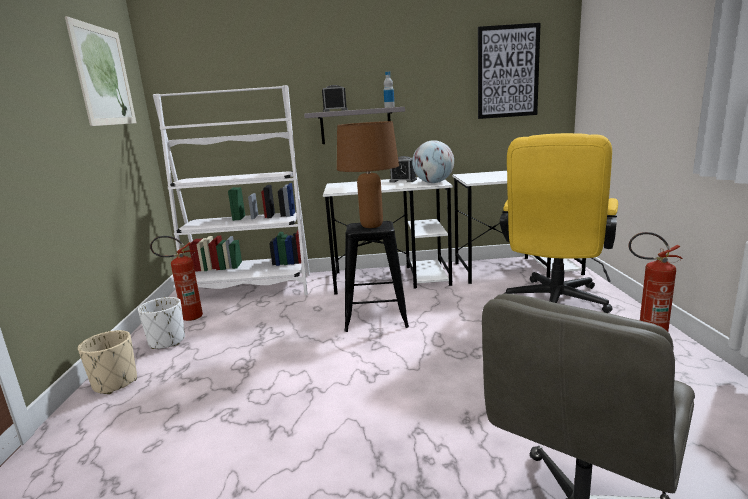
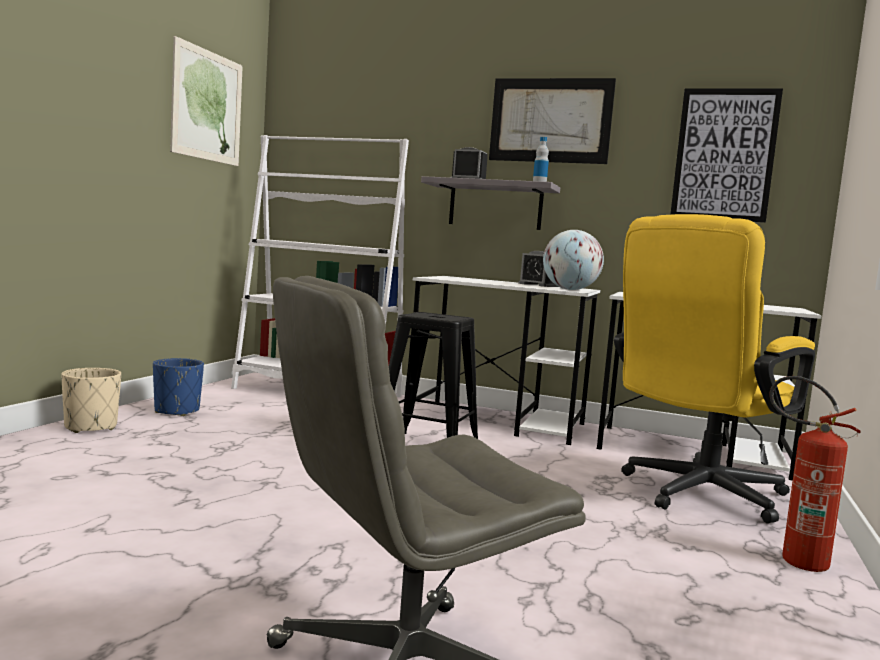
camera: 20 degrees right, 10 degrees down
white planter [138,297,185,349] -> blue planter [153,358,204,416]
fire extinguisher [150,236,203,321] -> none
brown table lamp [337,121,399,228] -> none
none -> picture [489,78,616,164]

